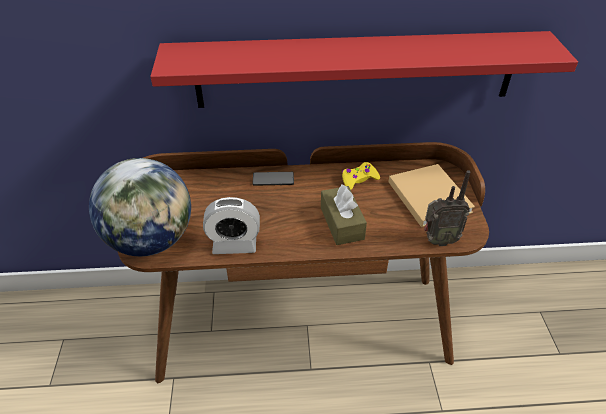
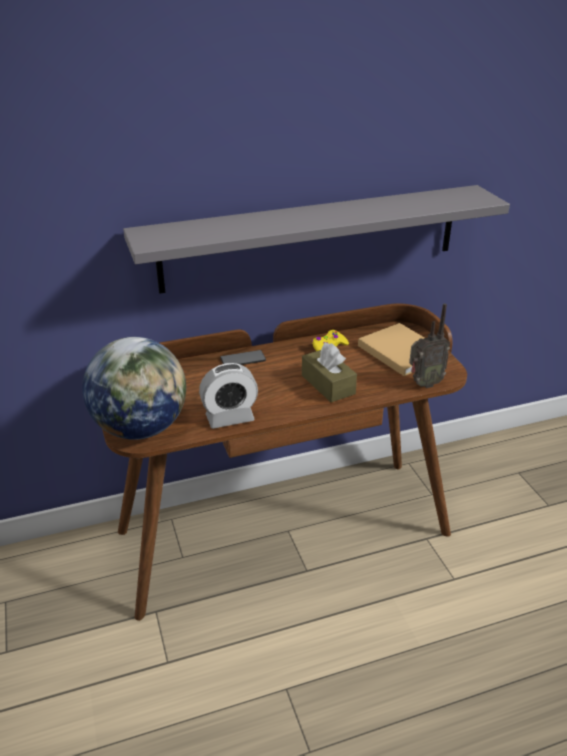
camera: 15 degrees left, 10 degrees down
red shelf [150,31,578,108] -> grey shelf [123,185,510,294]

